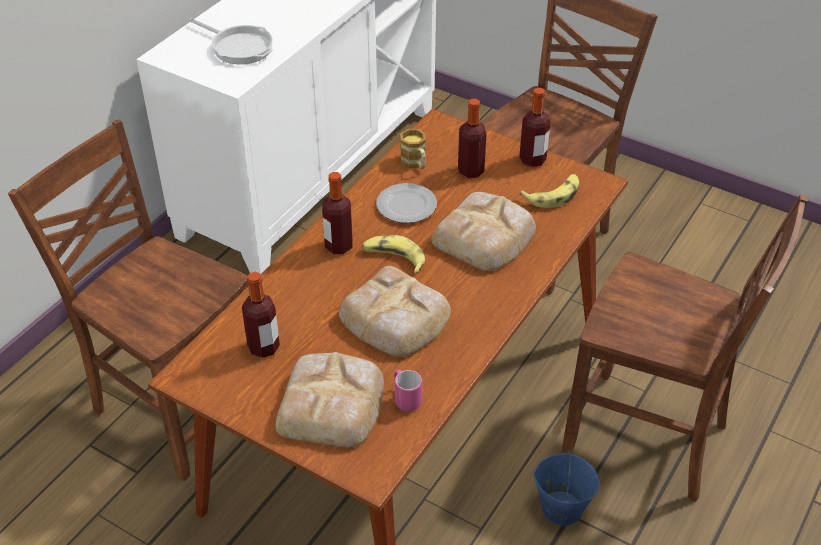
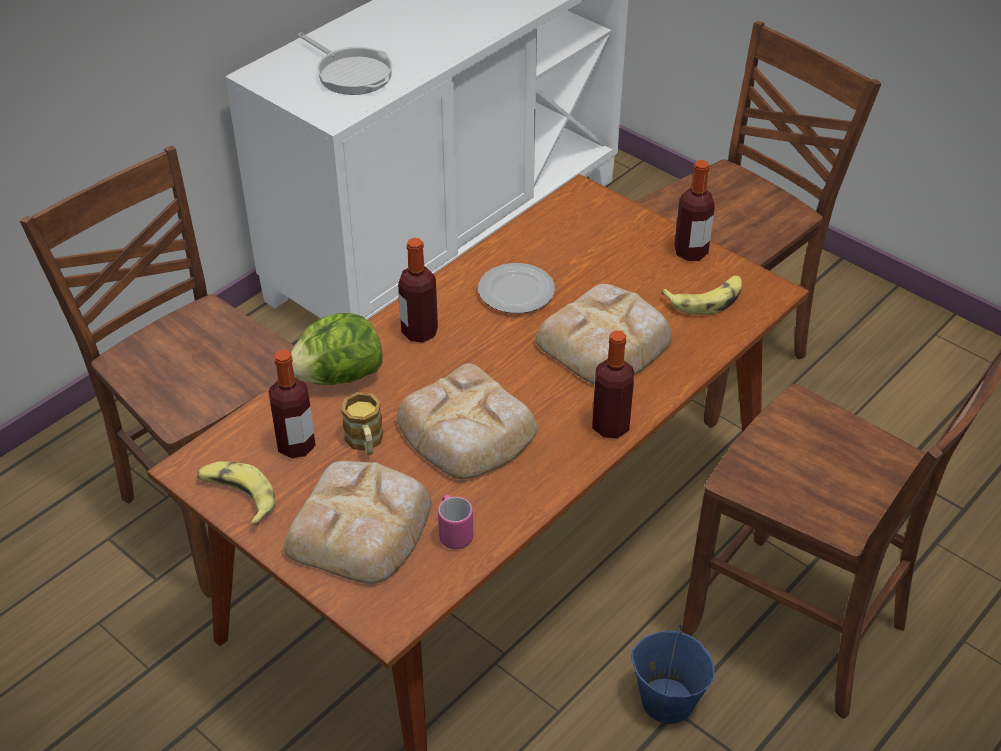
camera: 10 degrees right, 0 degrees up
banana [362,235,425,274] -> banana moved to [197,461,276,526]
mug [400,129,426,169] -> mug moved to [341,392,383,455]
bottle [458,99,487,178] -> bottle moved to [592,331,634,438]
none -> lettuce [291,313,383,385]

